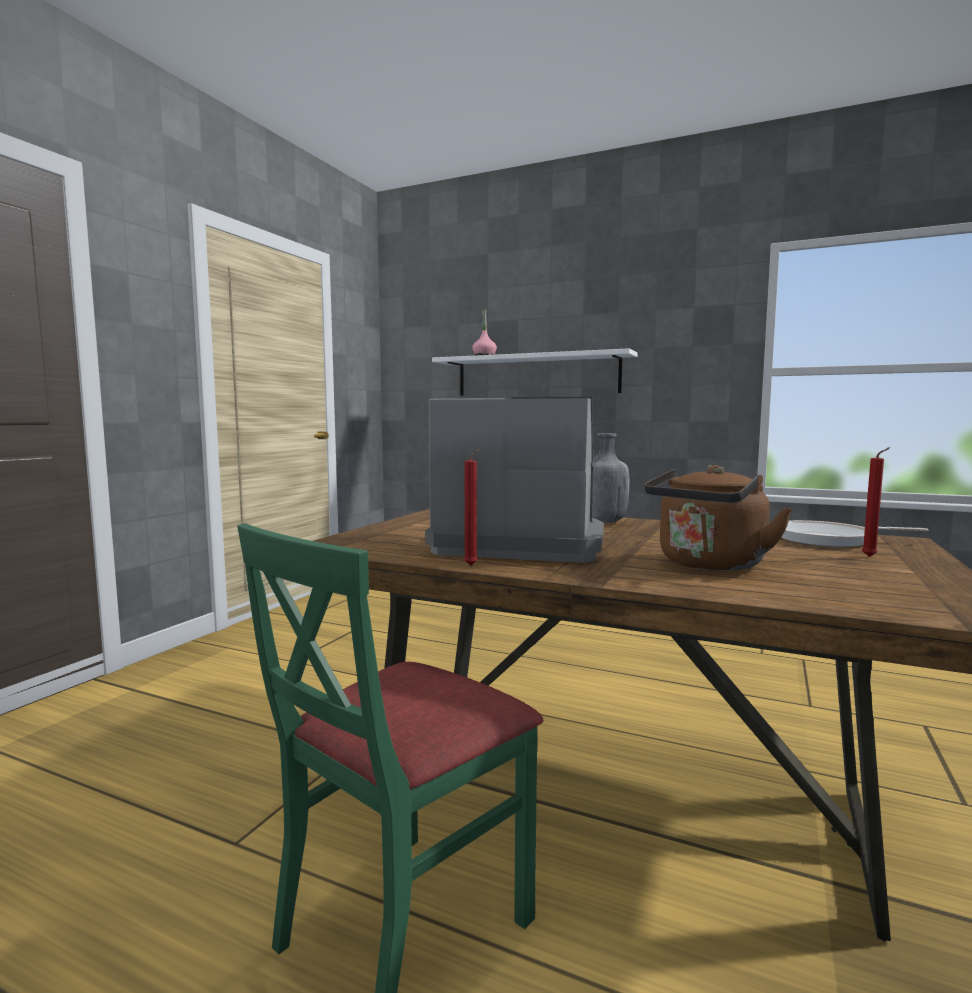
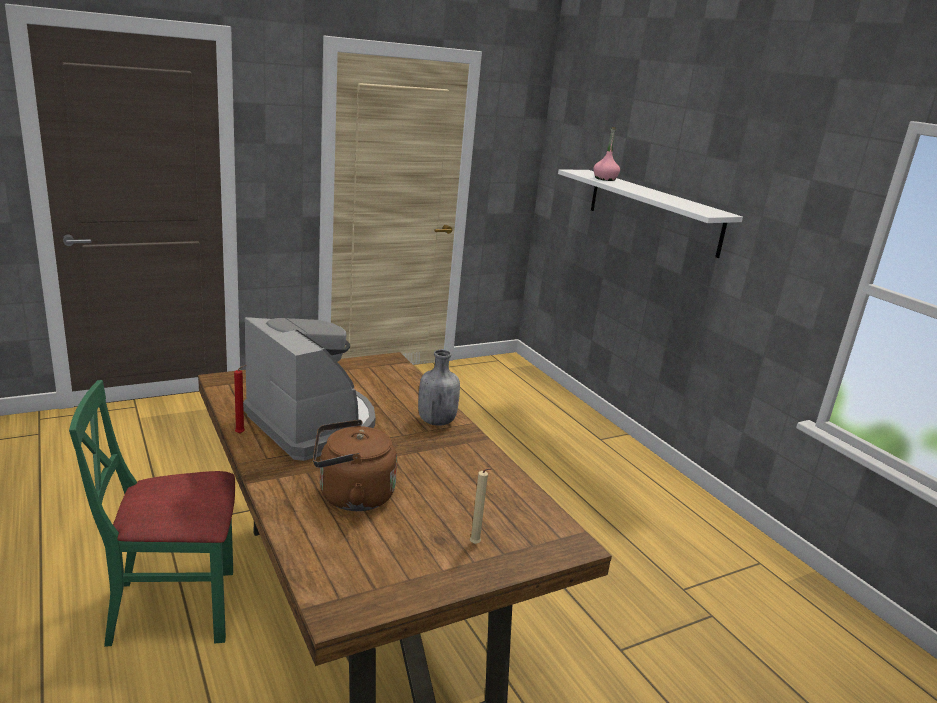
camera: 35 degrees right, 15 degrees up
frying pan [781,520,928,547] -> none
red candle [862,447,891,557] -> beige candle [470,469,492,544]

